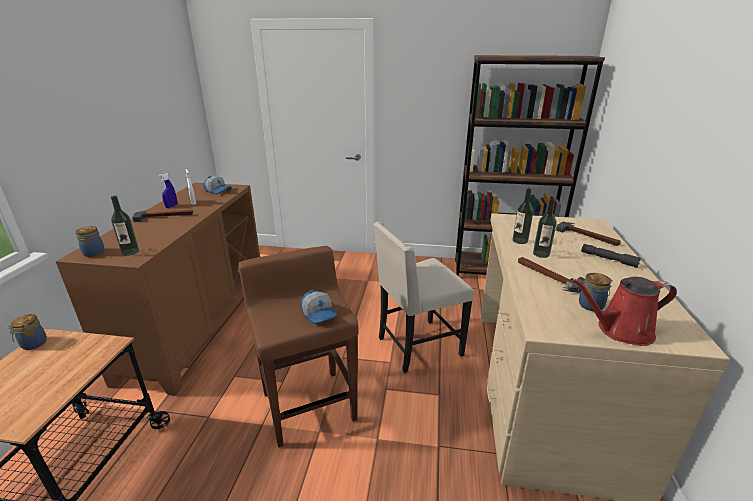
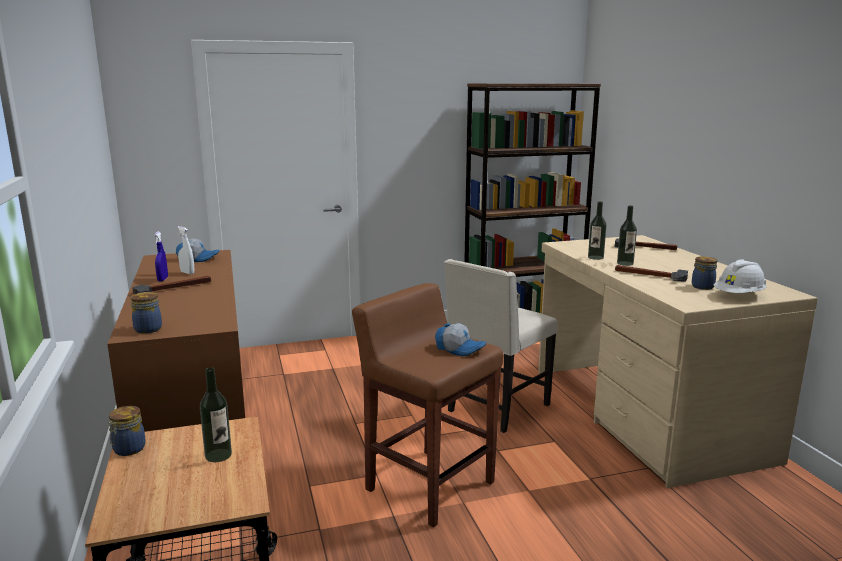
camera: 25 degrees left, 10 degrees down
bottle [111,196,139,256] -> bottle moved to [200,367,232,462]
red watering can [571,277,677,346] -> white hard hat [713,259,766,293]
grey flashlight [581,244,641,268] -> none

